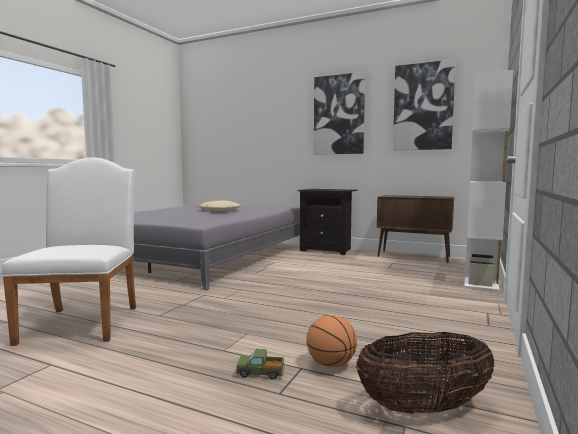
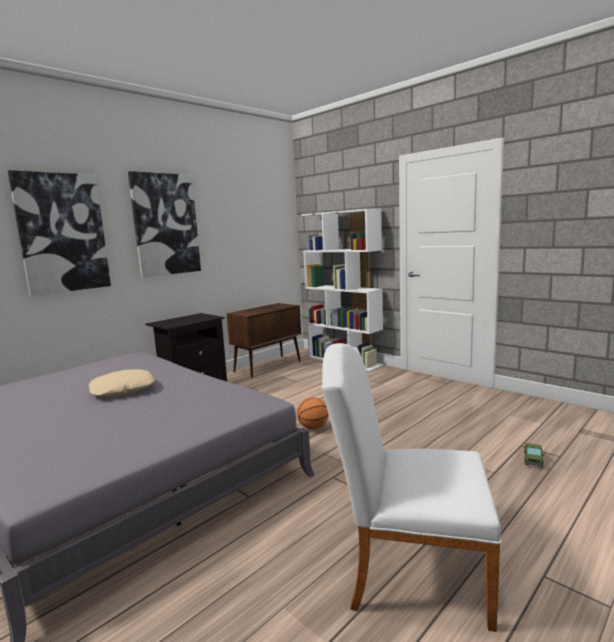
camera: 70 degrees left, 5 degrees up
basketball [306,315,357,367] -> basketball moved to [297,397,329,429]
basket [356,332,495,414] -> none
picture [393,59,456,150] -> picture moved to [8,170,111,296]

